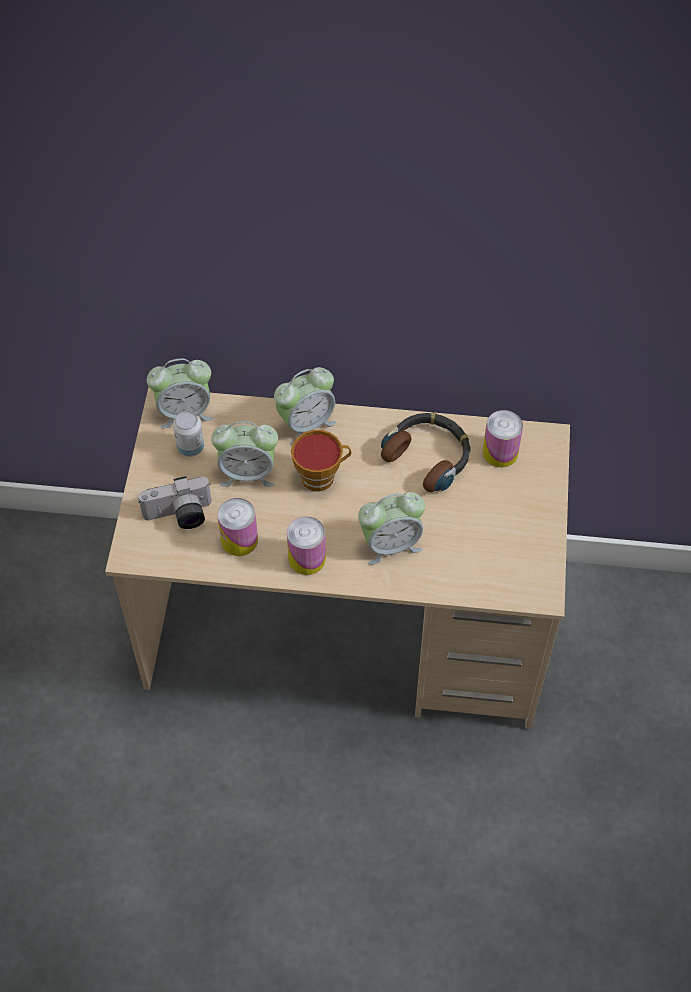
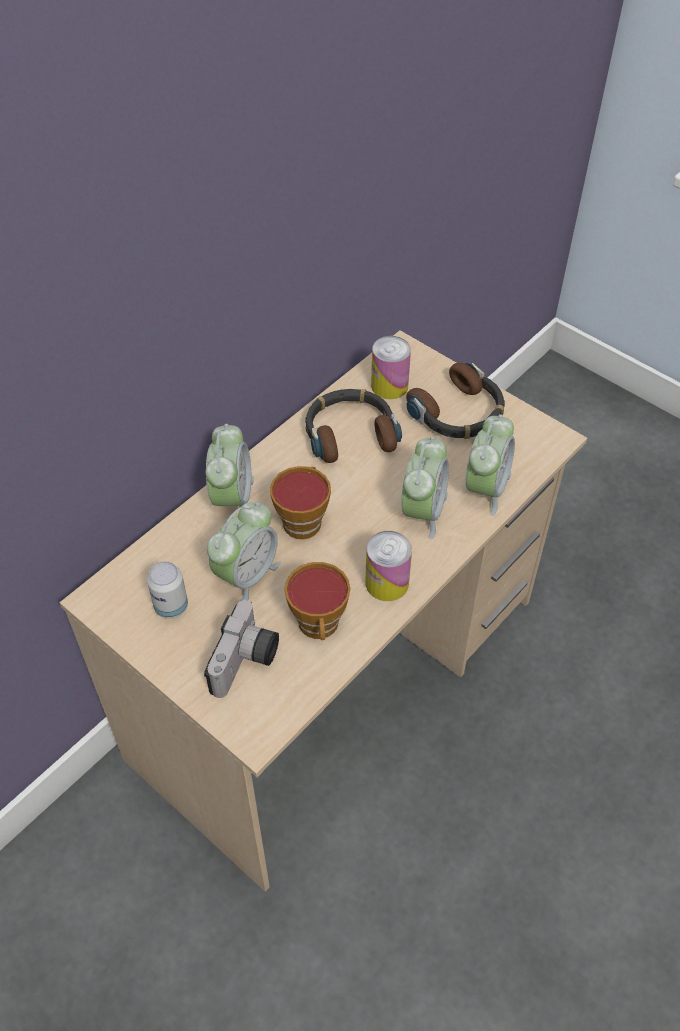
camera: 55 degrees left, 5 degrees down
alarm clock [147,359,213,429] -> alarm clock moved to [466,414,515,516]
can [217,498,258,556] -> cup [284,562,350,640]
none -> headphones [406,363,505,439]

